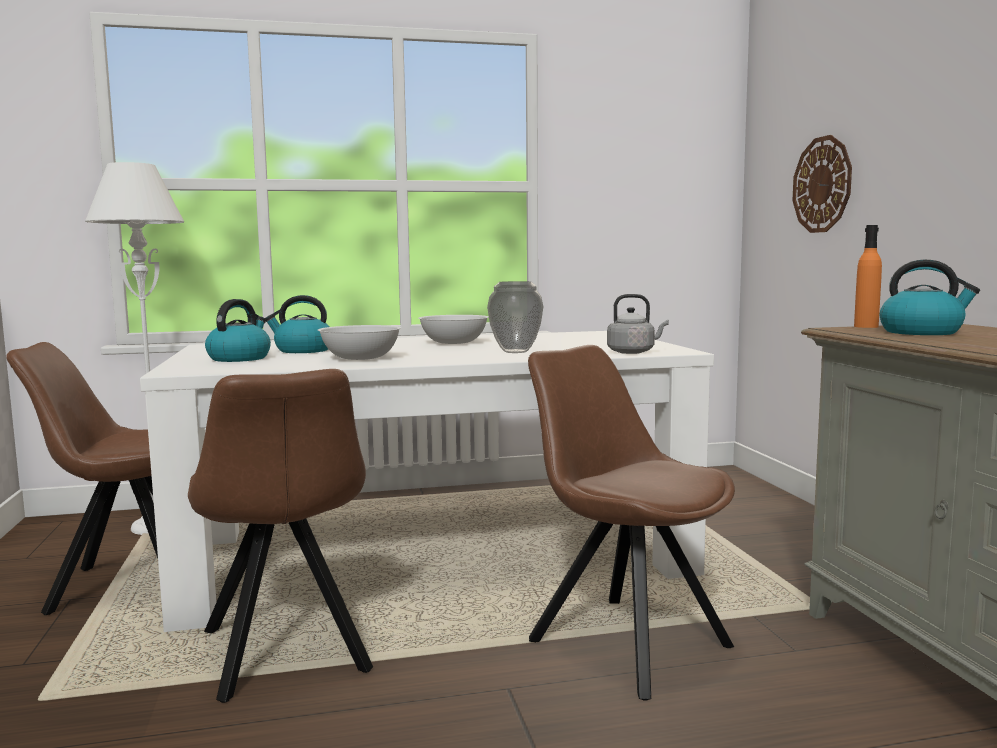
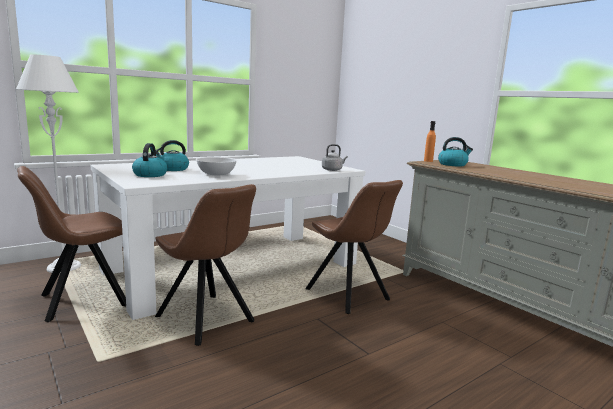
camera: 25 degrees left, 5 degrees up
white bowl [418,315,489,344] -> none
vase [487,281,543,353] -> none
brown chair [528,345,735,701] -> brown chair turned 150 degrees counterclockwise [306,180,403,314]
wall clock [792,135,852,233] -> none

